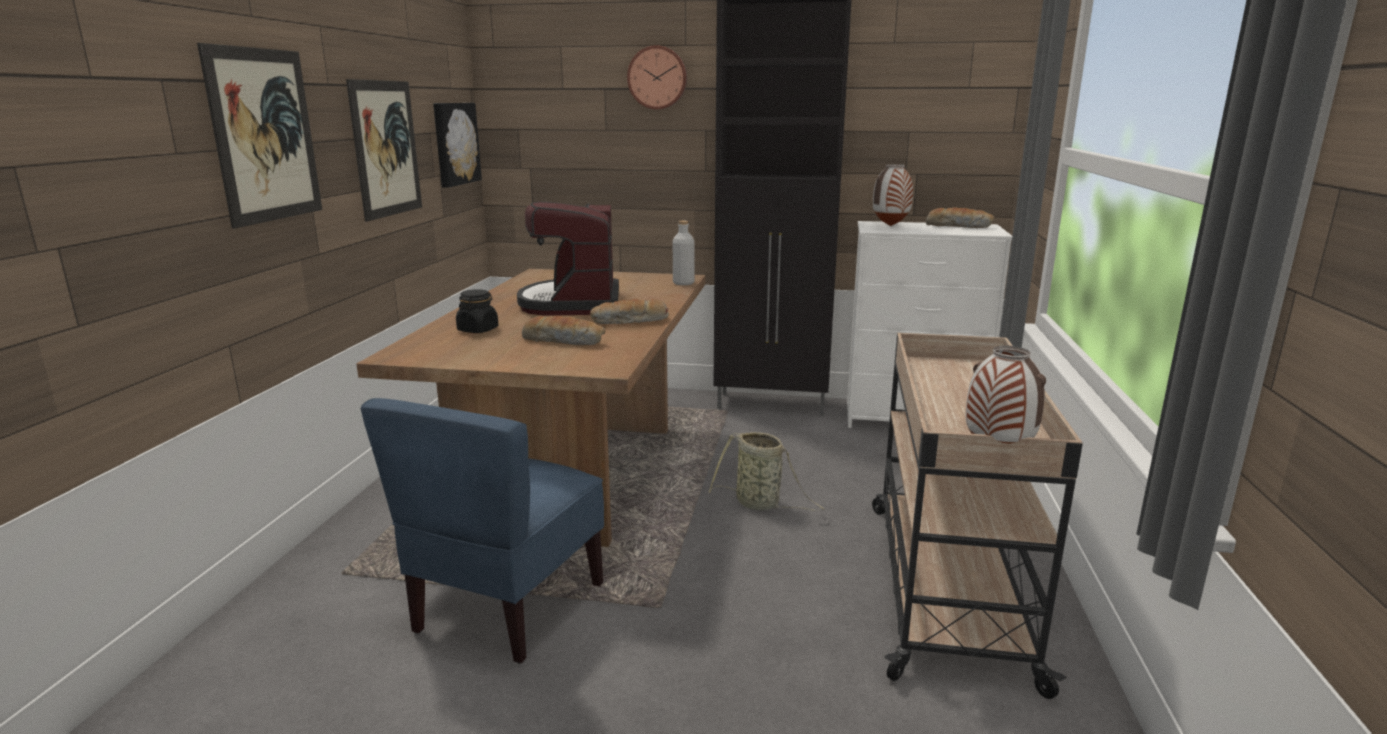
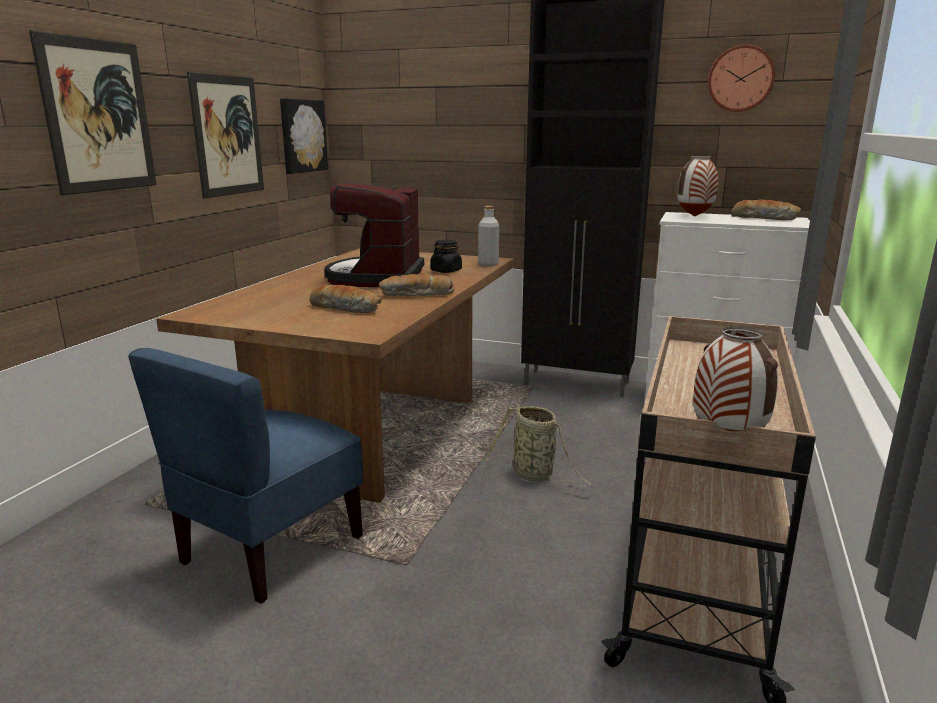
camera: 10 degrees right, 0 degrees up
black jar [456,289,498,333] -> black jar moved to [430,240,462,273]
wall clock [627,45,687,110] -> wall clock moved to [708,45,775,112]

